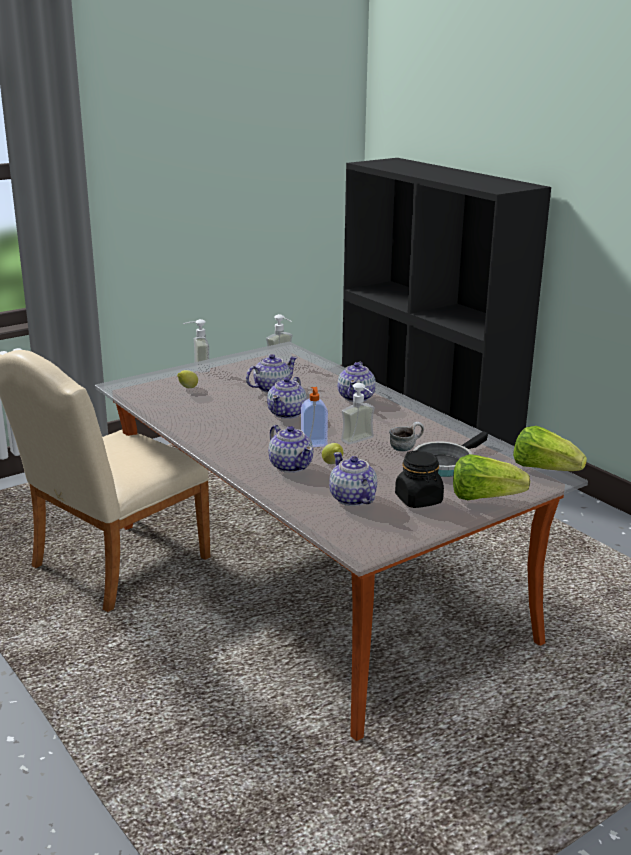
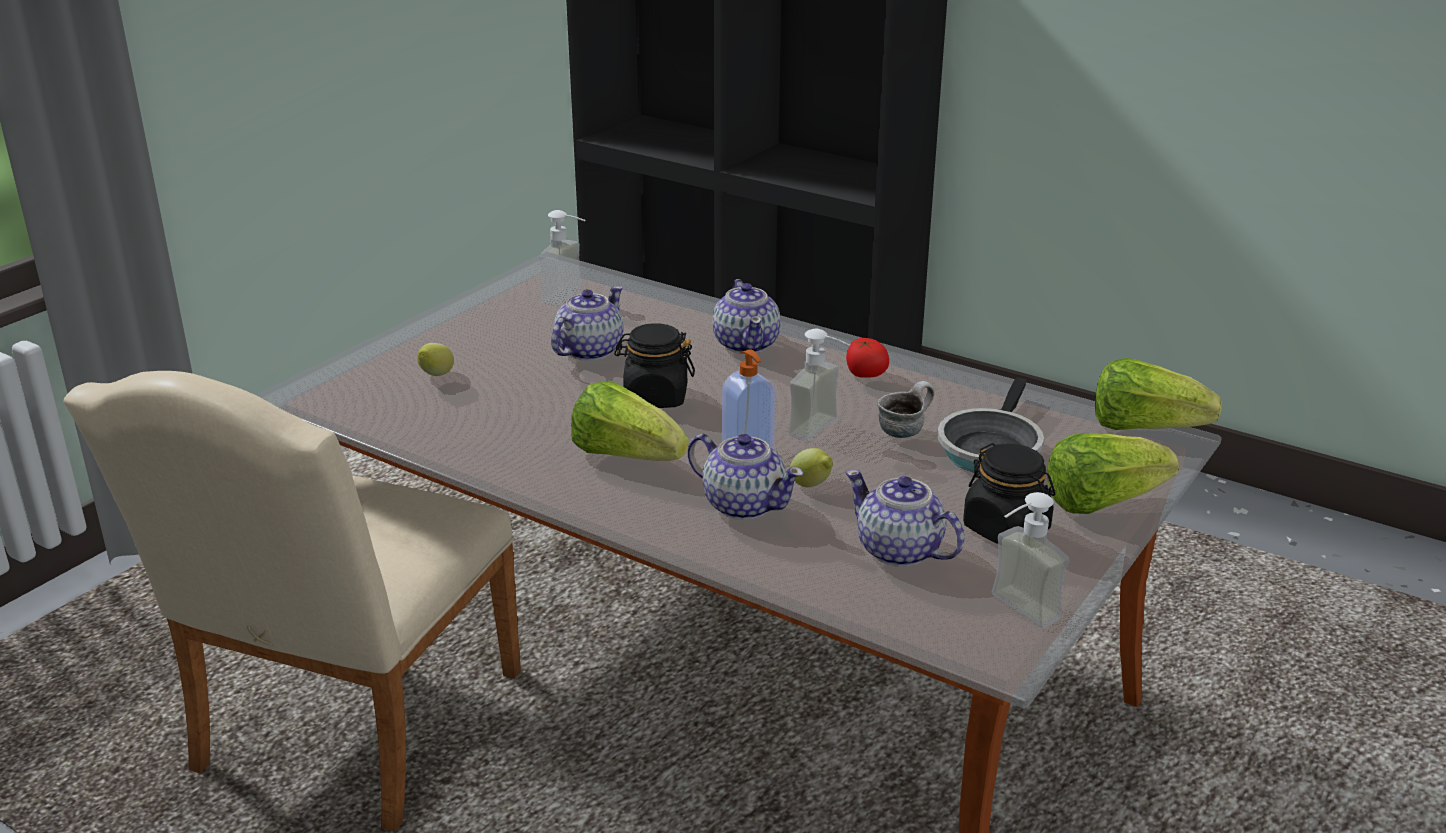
camera: 20 degrees left, 5 degrees up
soap dispenser [183,319,210,373] -> soap dispenser moved to [992,492,1070,628]
teapot [267,377,307,419] -> black jar [614,323,695,408]
none -> lettuce [571,381,689,461]
none -> tomato [846,338,889,378]

